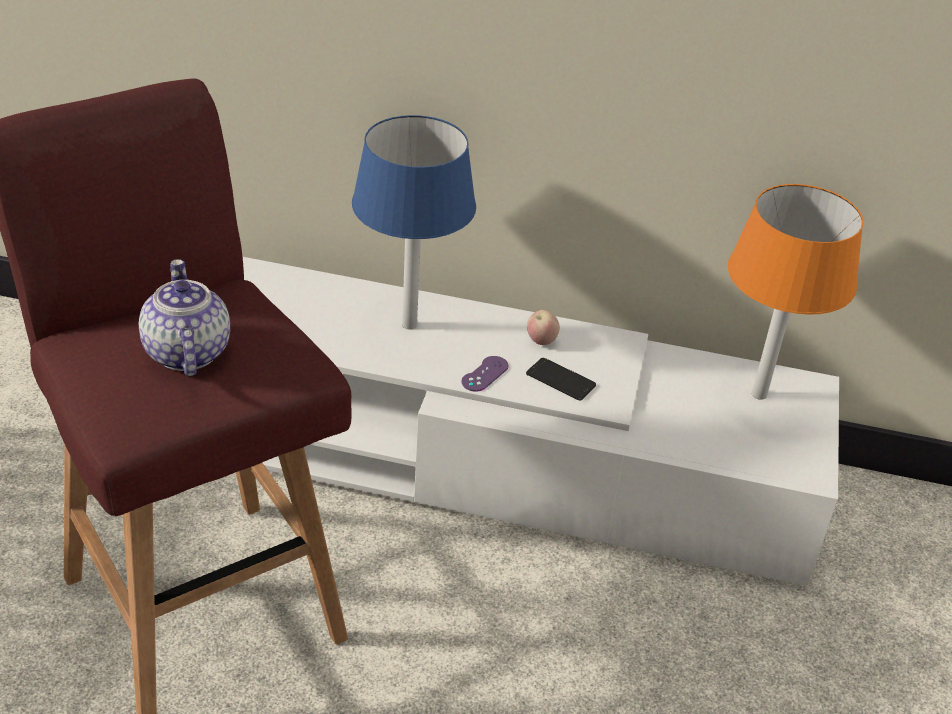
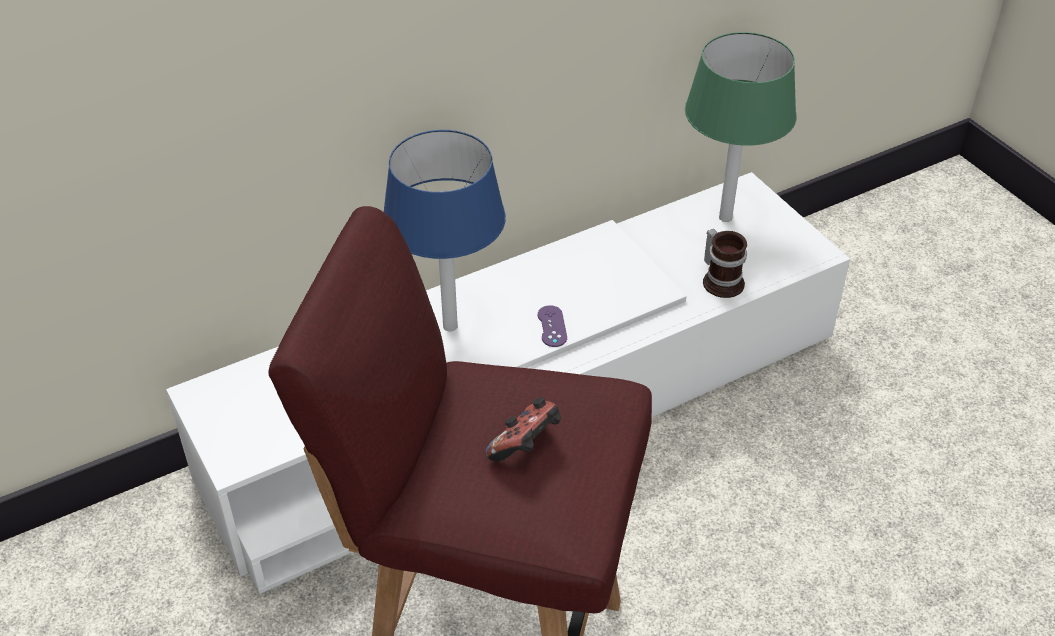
camera: 40 degrees left, 5 degrees up
teapot [139,260,230,377] -> game controller [486,397,561,462]
phone [526,358,596,401] -> none
apple [527,310,560,345] -> none
orange table lamp [728,184,863,400] -> green table lamp [685,32,796,222]
none -> mug [703,229,747,298]

